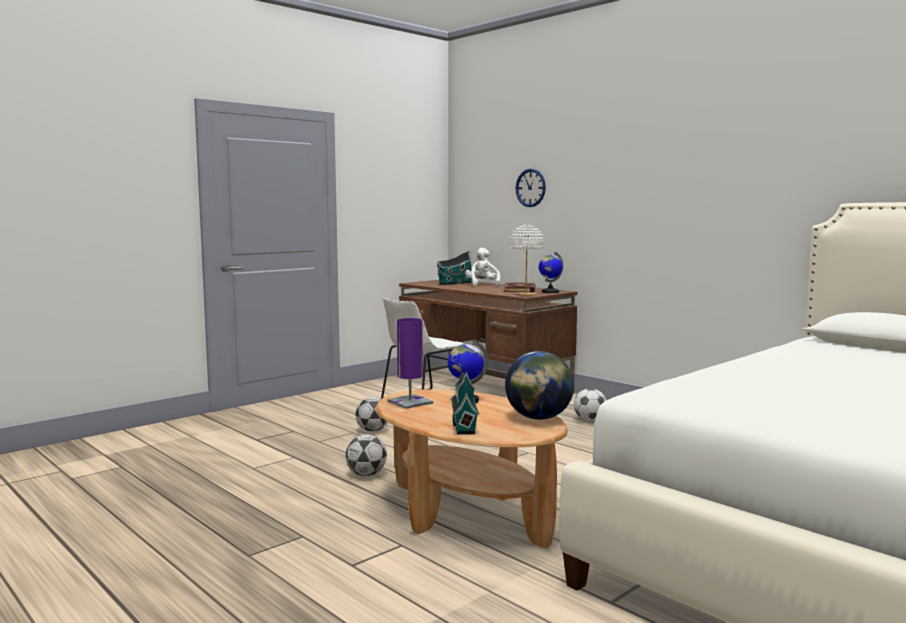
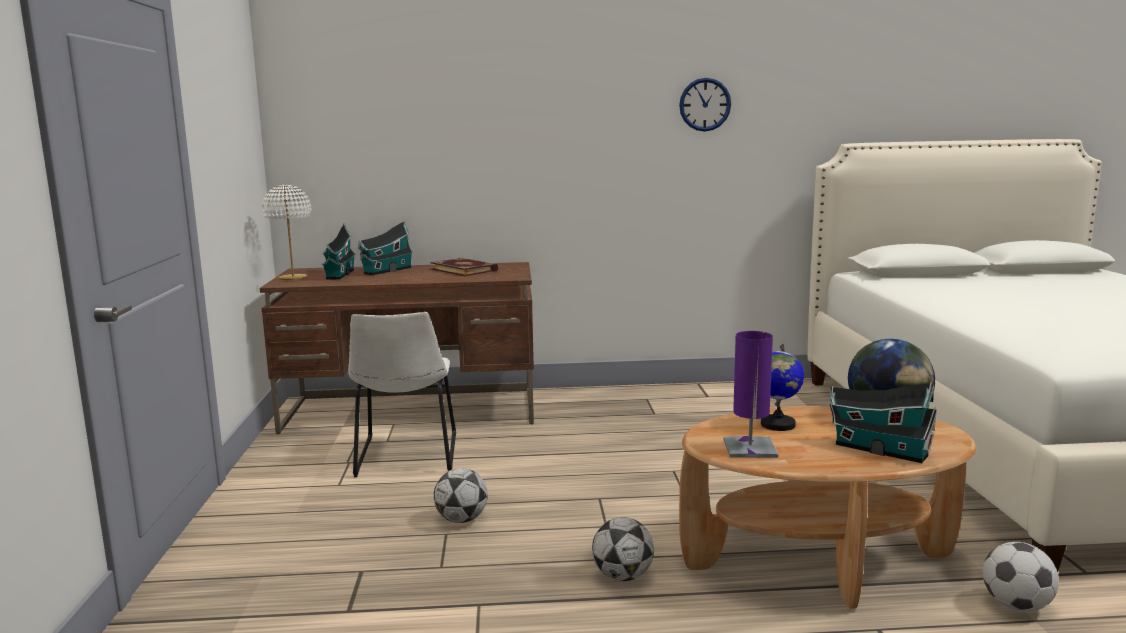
camera: 50 degrees left, 5 degrees up
white plush toy [465,248,500,287] -> toy house [358,221,414,275]
white table lamp [509,225,544,296] -> white table lamp moved to [262,184,311,280]
wall clock [516,169,546,207] -> wall clock moved to [679,78,731,132]
globe [539,252,563,293] -> none
football [574,388,606,421] -> football moved to [983,542,1059,612]

